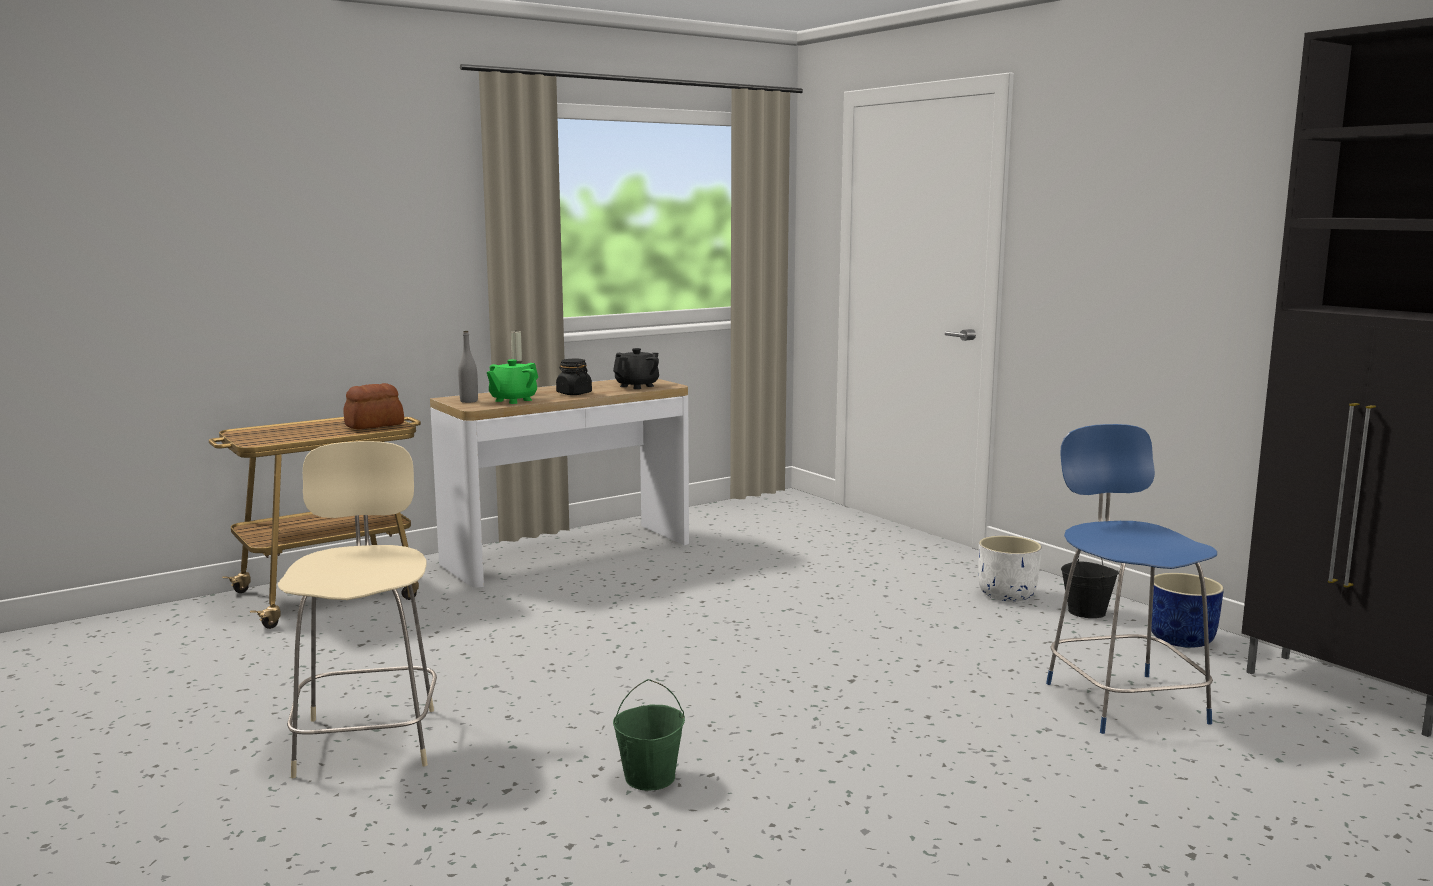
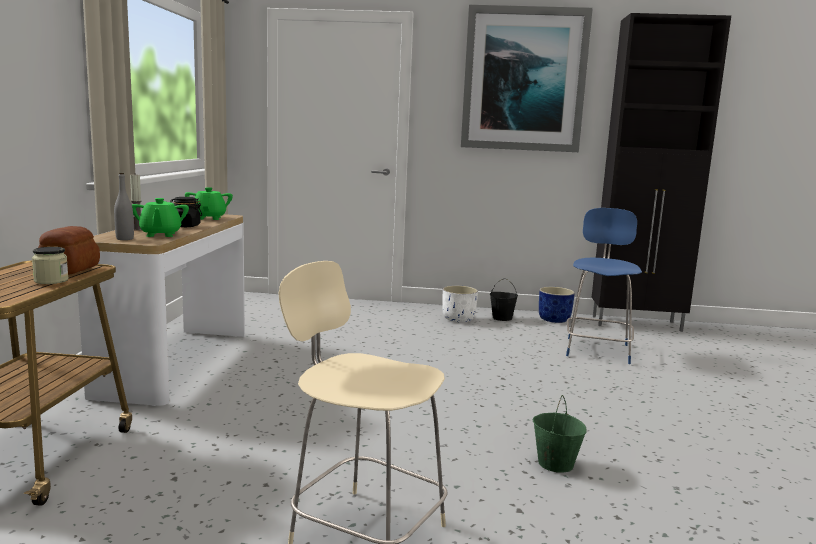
camera: 50 degrees left, 0 degrees up
black teapot [613,348,659,389] -> green teapot [185,187,233,220]
blue chair [1046,424,1217,734] -> blue chair turned 75 degrees clockwise [566,208,642,364]
none -> jar [32,247,69,284]
none -> picture [461,5,593,152]

